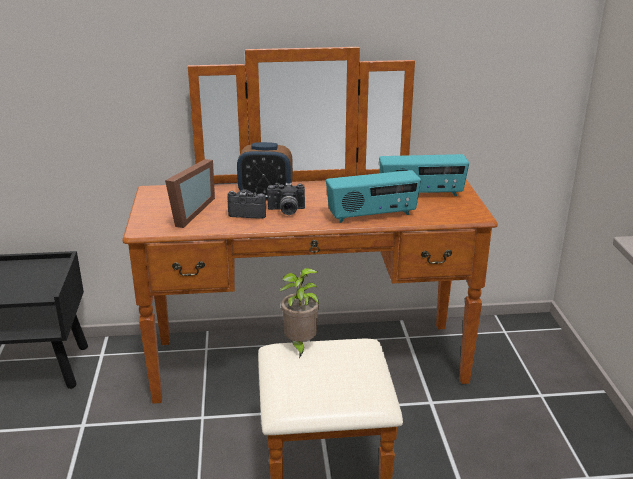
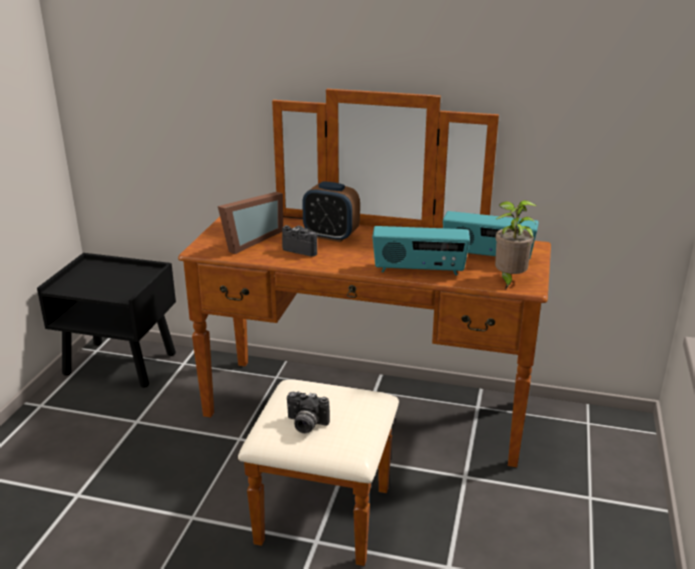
camera: 20 degrees right, 0 degrees up
camera [267,183,305,215] -> camera moved to [287,391,330,433]
potted plant [279,268,319,358] -> potted plant moved to [495,200,537,289]

